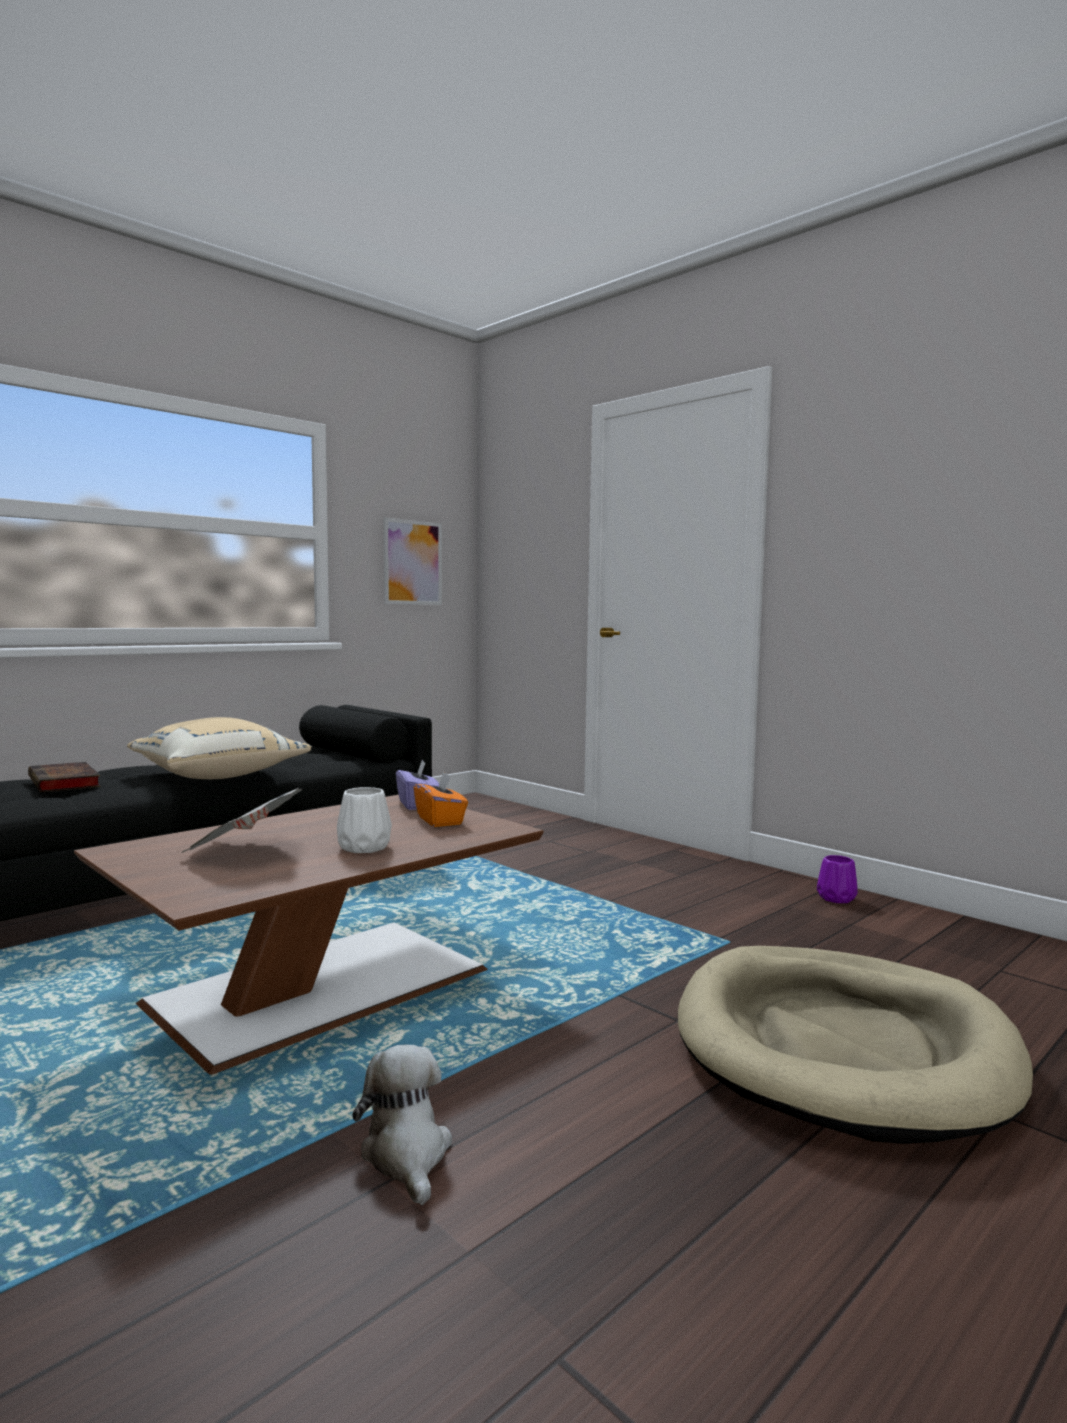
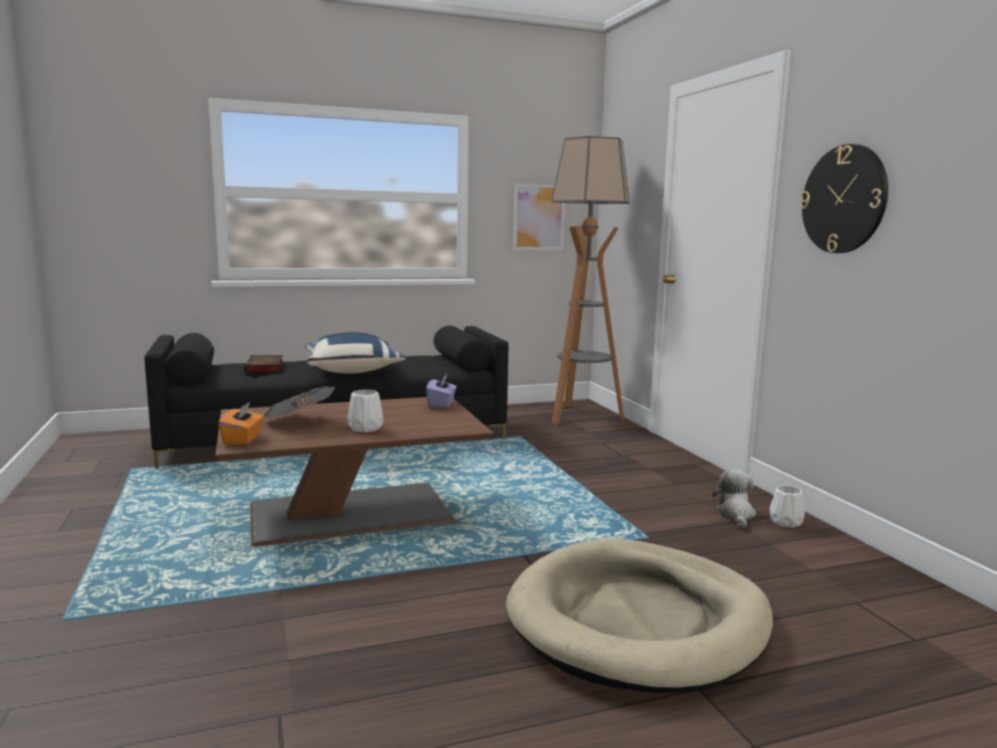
camera: 25 degrees right, 5 degrees up
beige pillow [127,717,311,779] -> blue pillow [305,332,406,374]
plush toy [352,1045,452,1205] -> plush toy moved to [712,470,756,528]
orange tissue box [414,771,468,827] -> orange tissue box moved to [218,401,264,445]
purple vase [817,855,858,903] -> white vase [770,486,805,528]
none -> floor lamp [551,136,630,425]
none -> wall clock [800,144,888,253]

